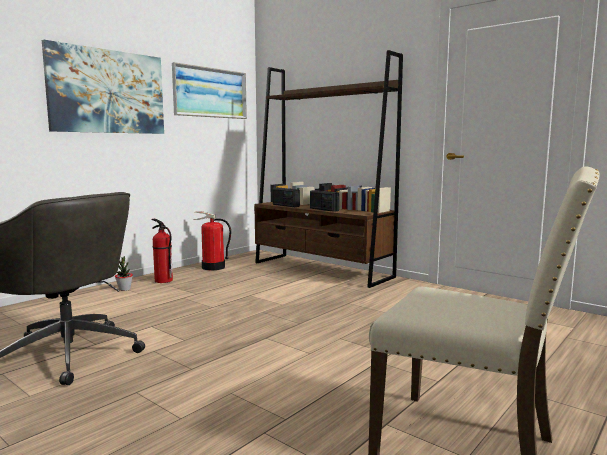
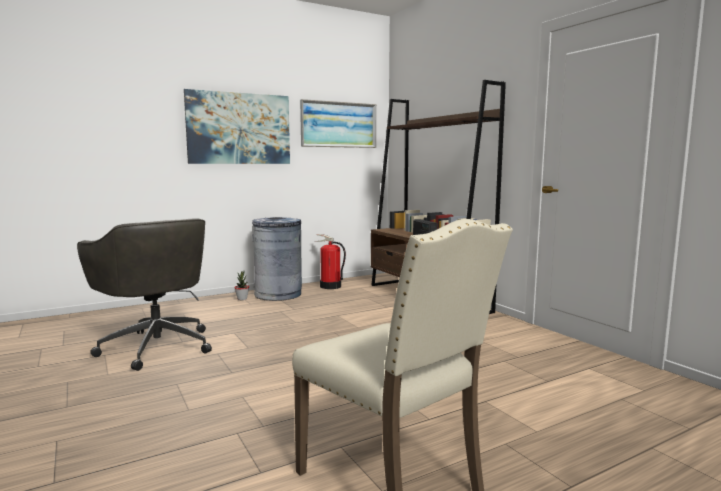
camera: 20 degrees right, 0 degrees up
fire extinguisher [151,219,173,283] -> grey trash can [252,217,302,301]
radio [273,188,300,207] -> none

